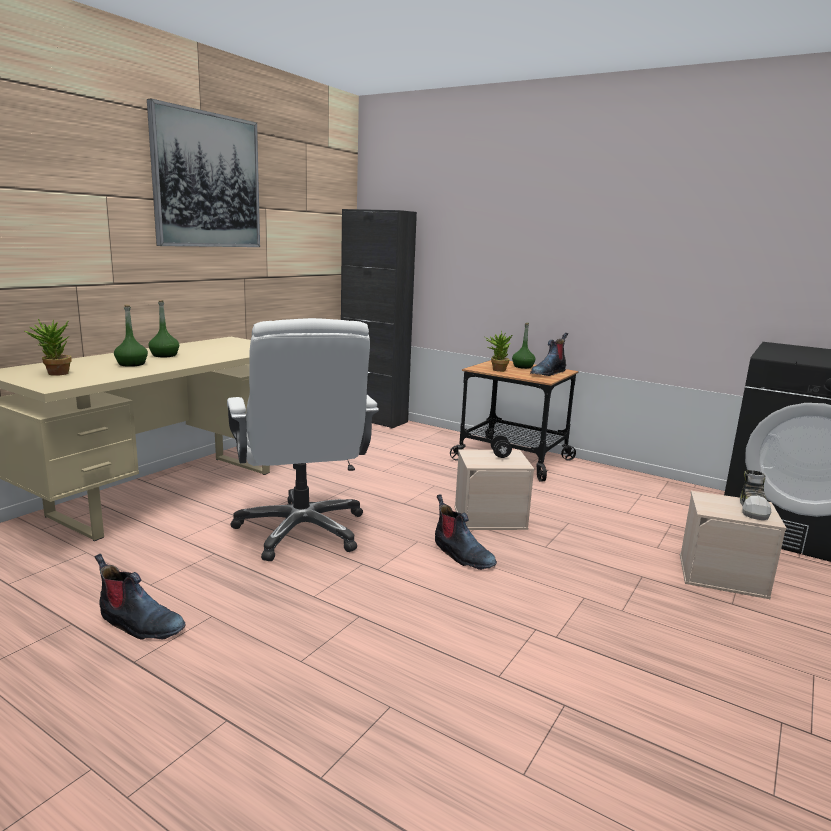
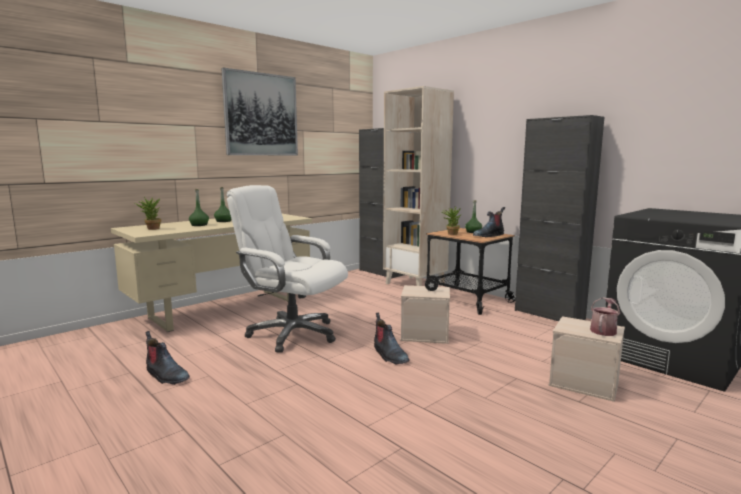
camera: 15 degrees right, 5 degrees down
white office chair [227,318,379,561] -> white office chair turned 120 degrees clockwise [227,185,348,353]
shoe [740,470,771,520] -> watering can [590,297,620,336]
none -> beige bookcase [383,86,454,286]
none -> black cabinet [515,115,604,321]

